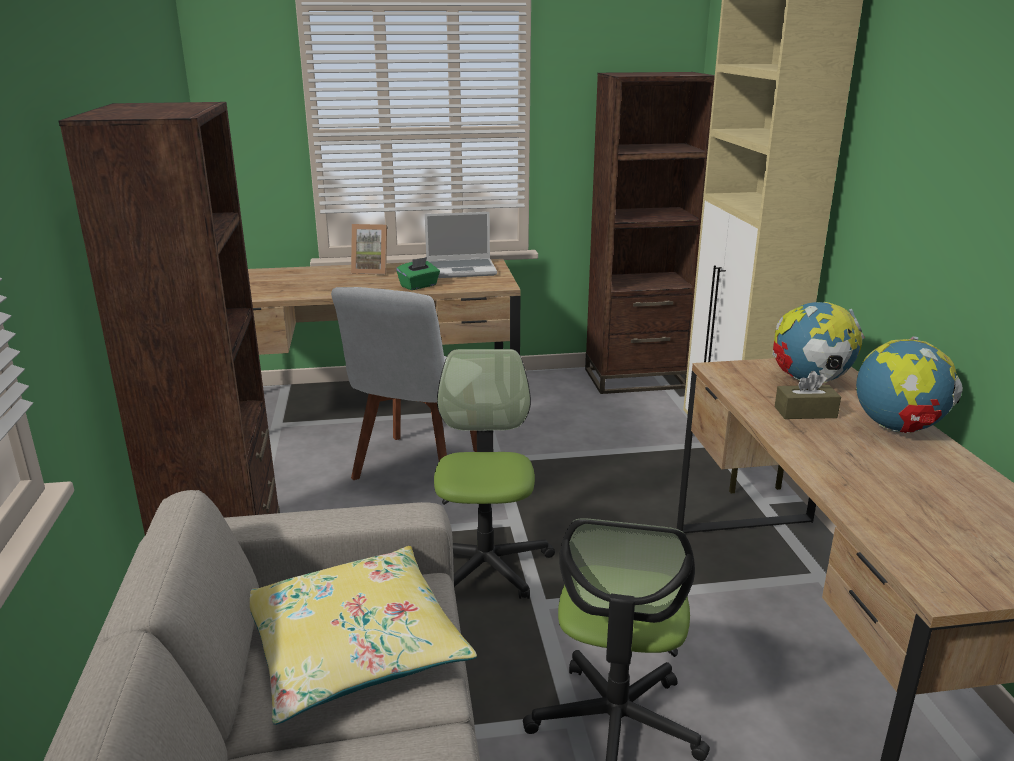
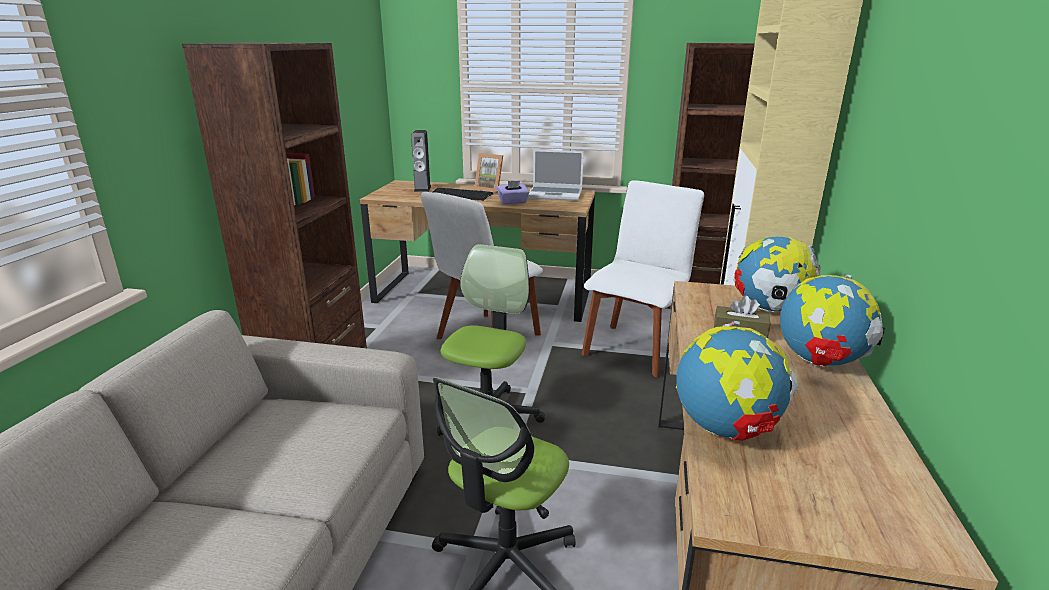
camera: 20 degrees right, 0 degrees up
yellow pillow [250,546,477,725] -> none
green tissue box [396,257,440,290] -> purple tissue box [497,181,530,205]
none -> speaker [411,130,432,192]
none -> keyboard [433,188,493,201]
none -> white chair [582,180,704,377]
none -> globe [676,321,798,441]

